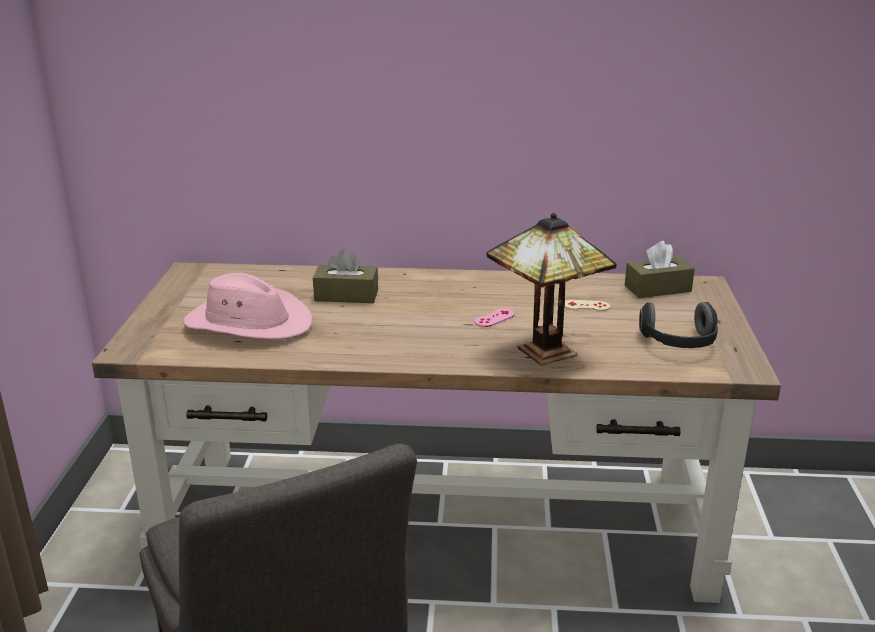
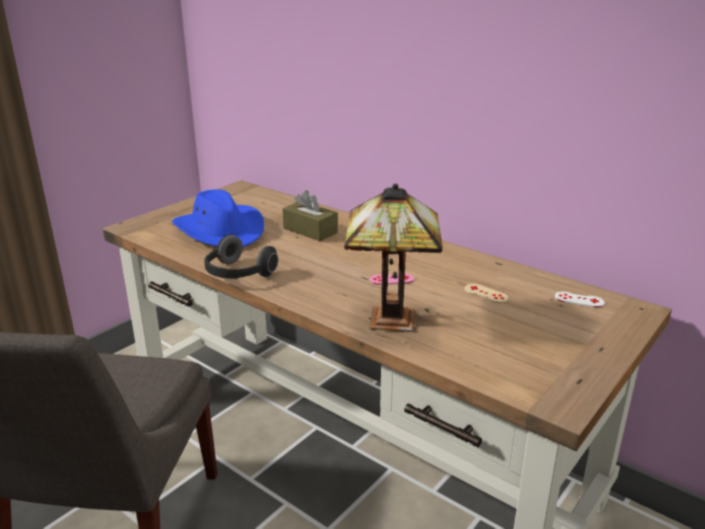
camera: 35 degrees right, 0 degrees up
pink hat [183,273,312,340] -> blue hat [172,189,264,247]
brown tissue box [625,241,695,298] -> white game controller [555,292,605,307]
headphones [639,302,718,348] -> headphones moved to [204,234,279,279]

